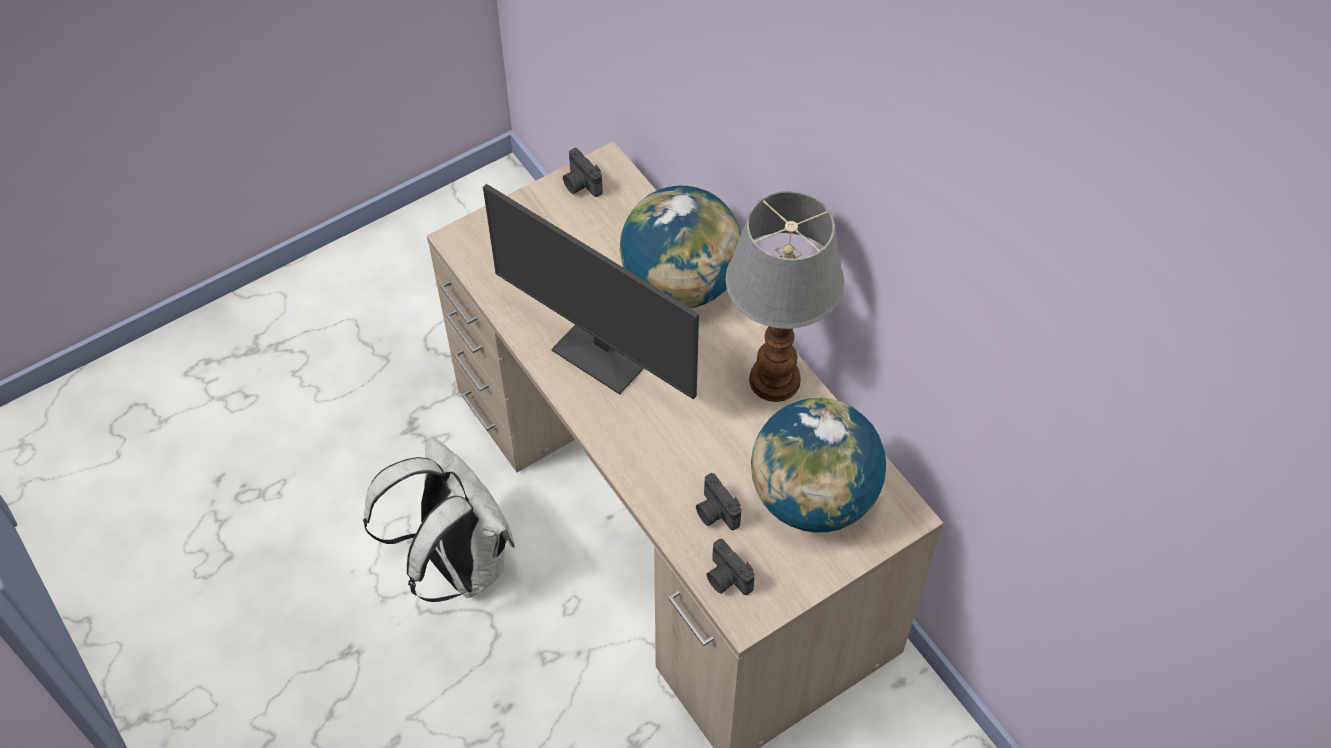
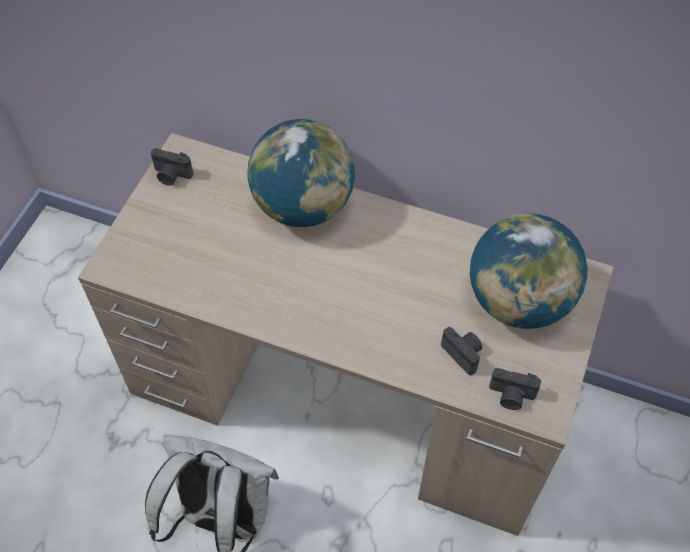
camera: 35 degrees left, 0 degrees up
monitor [483,184,699,400] -> none
camera [696,473,741,530] -> camera turned 150 degrees counterclockwise [441,327,482,375]
table lamp [726,191,844,402] -> none

